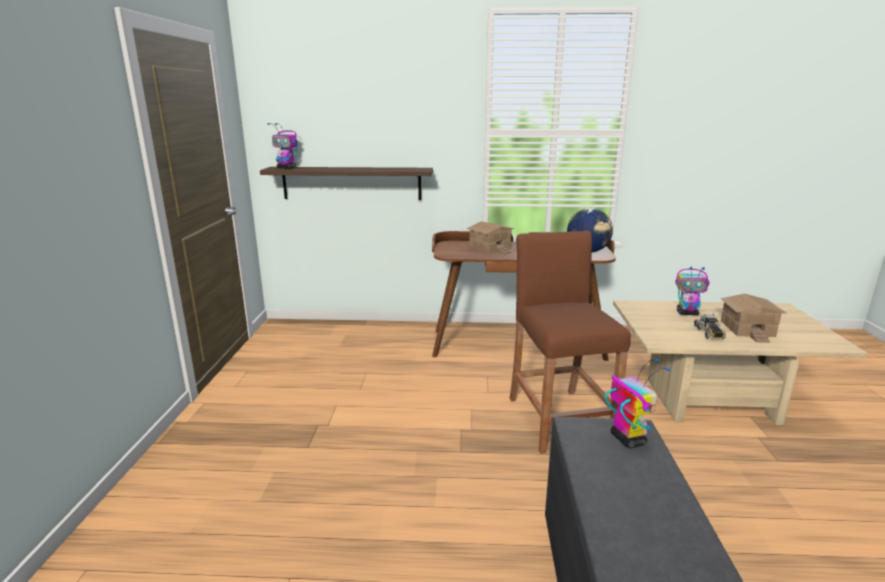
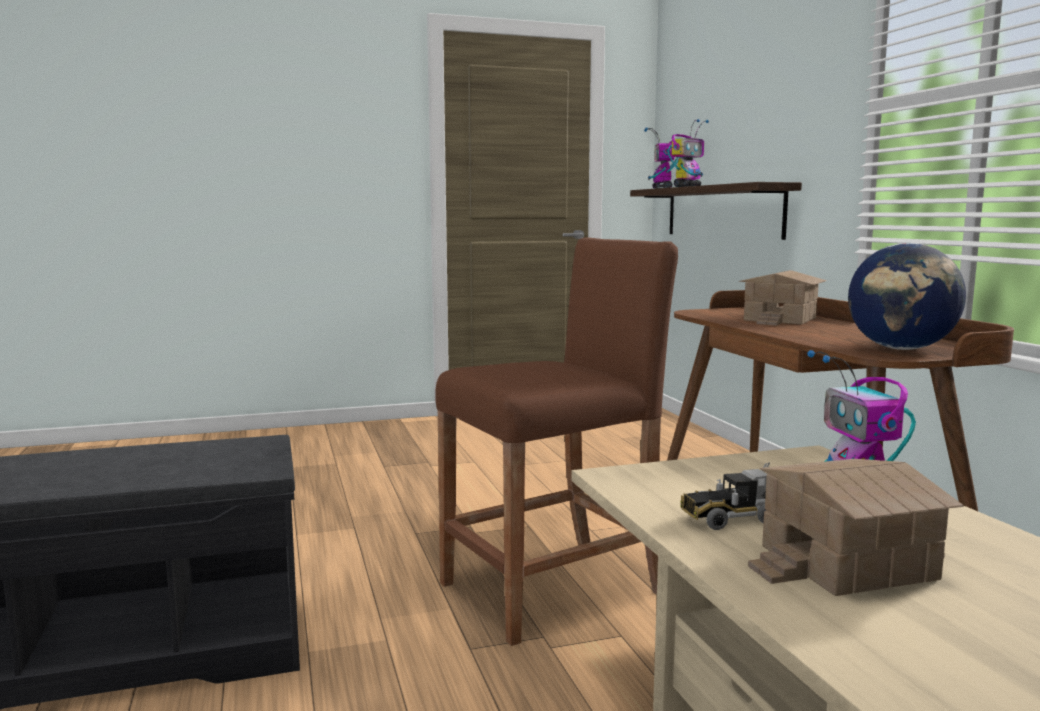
camera: 70 degrees right, 10 degrees down
toy robot [604,359,670,448] -> toy robot moved to [668,119,709,187]

